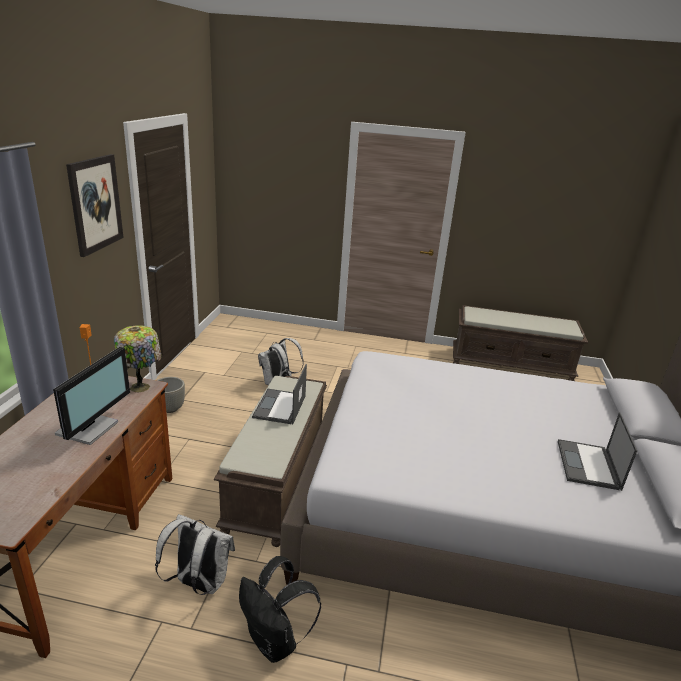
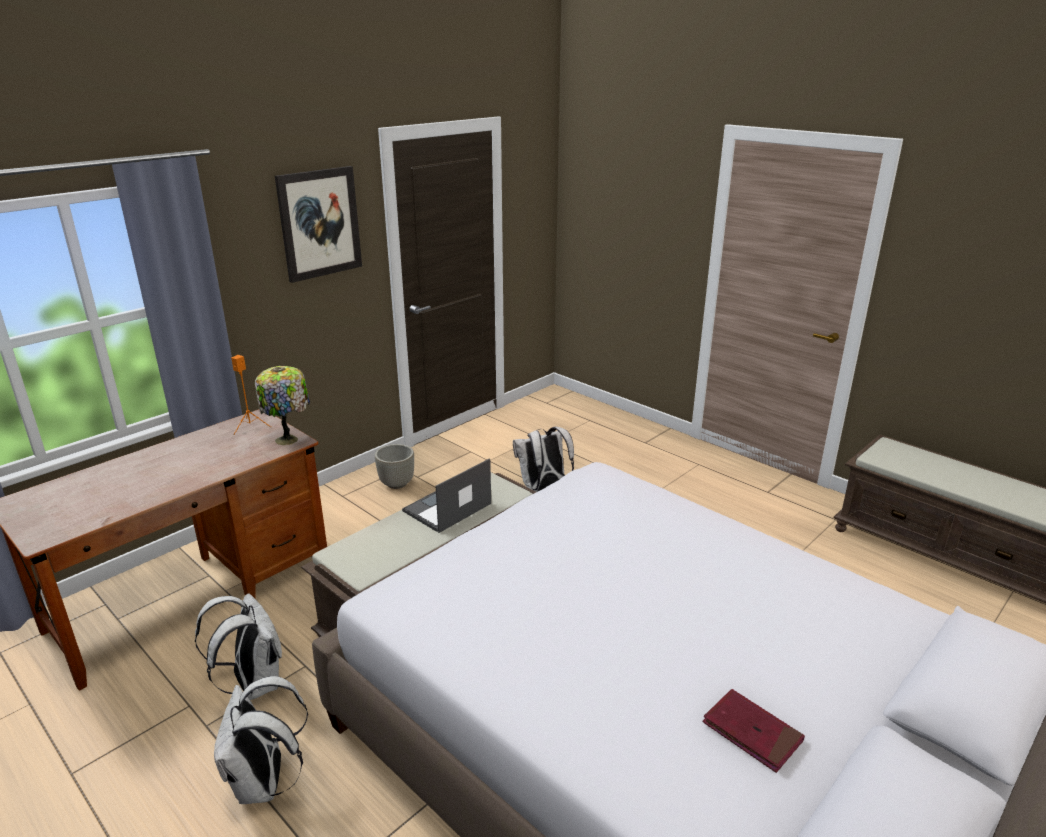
camera: 35 degrees right, 0 degrees up
monitor [53,347,130,445] -> none
black backpack [239,556,321,663] -> white backpack [214,676,308,804]
laptop [558,412,637,491] -> red book [702,689,805,773]

